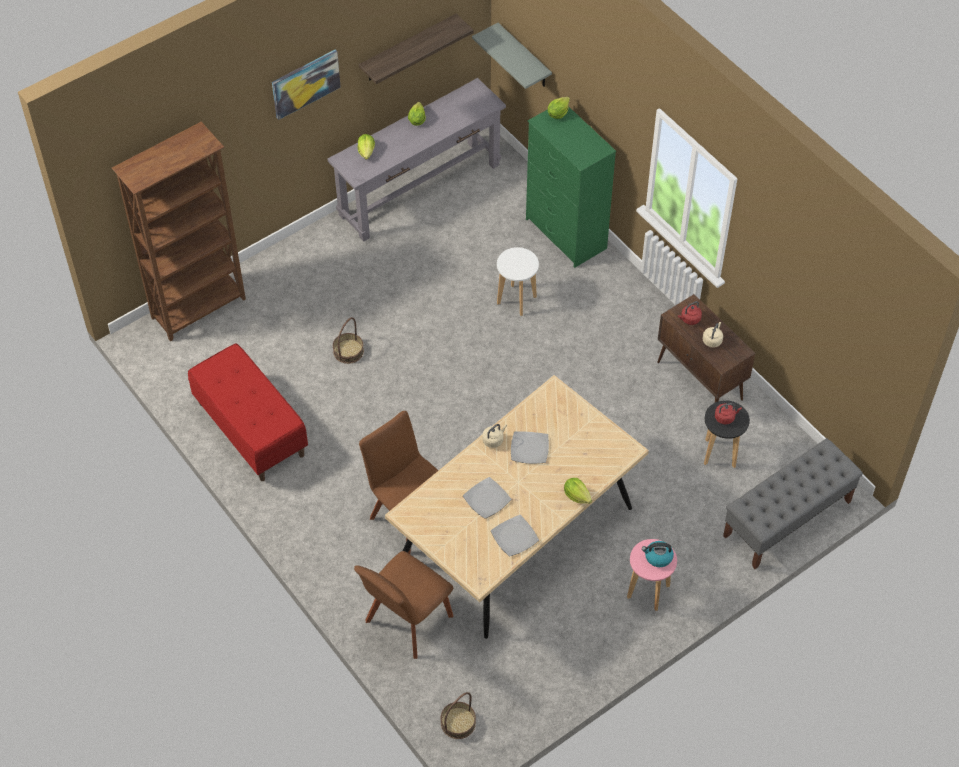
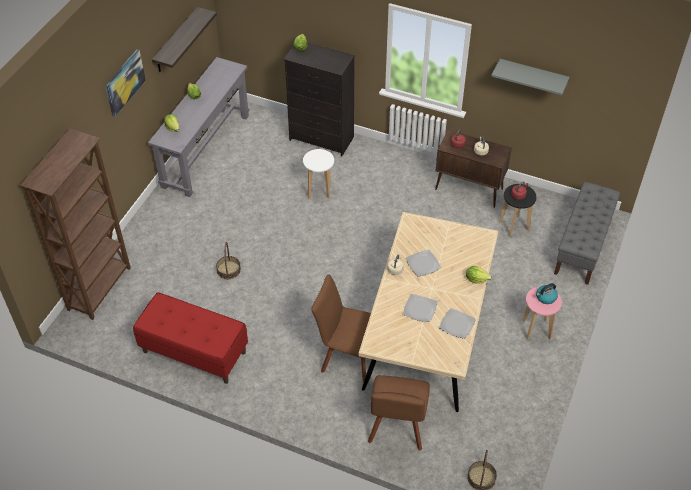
camera: 30 degrees left, 5 degrees down
grey shelf [472,23,552,89] -> grey shelf moved to [491,59,570,95]
green dresser [526,107,616,268] -> black dresser [284,42,355,156]

